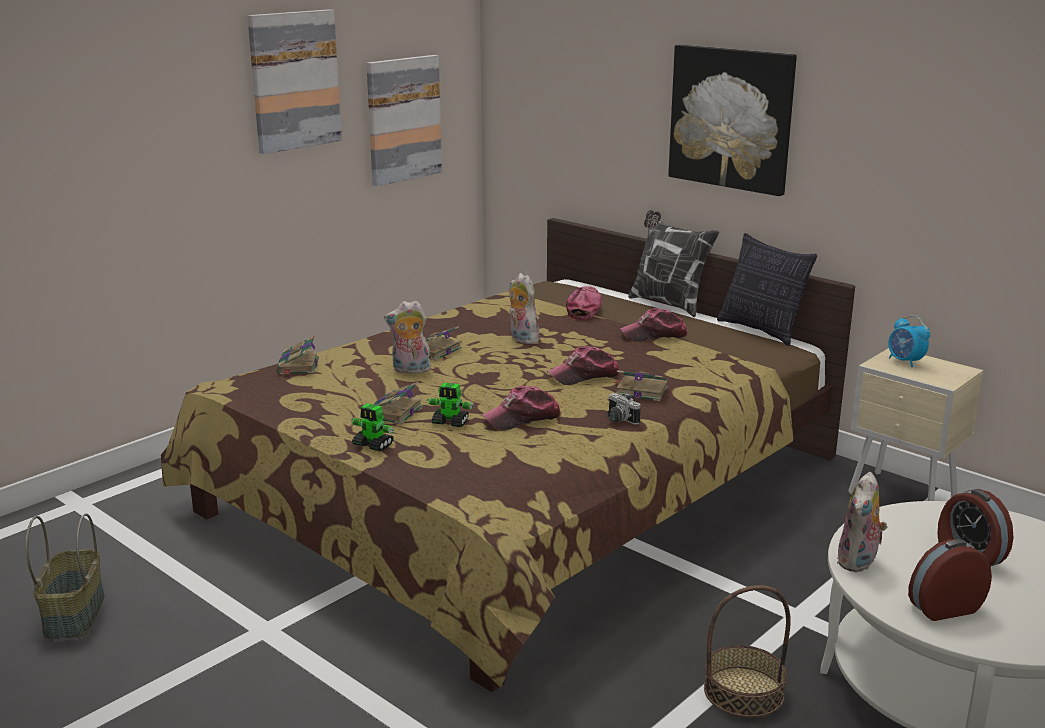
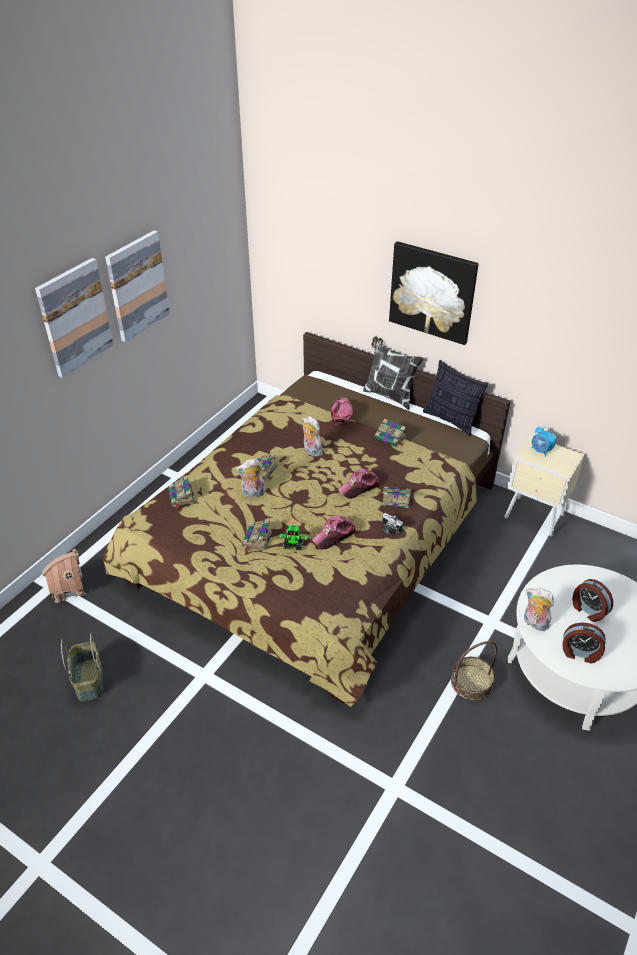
camera: 10 degrees left, 20 degrees up
toy robot [351,403,394,451] -> none
picture [366,55,442,186] -> picture moved to [35,258,114,378]
cap [620,308,688,342] -> book [375,419,406,447]
plush toy [837,472,887,572] -> plush toy turned 105 degrees clockwise [524,588,554,631]
alarm clock [908,539,992,621] -> alarm clock turned 135 degrees counterclockwise [563,622,606,664]
none -> toy house [42,549,86,603]

